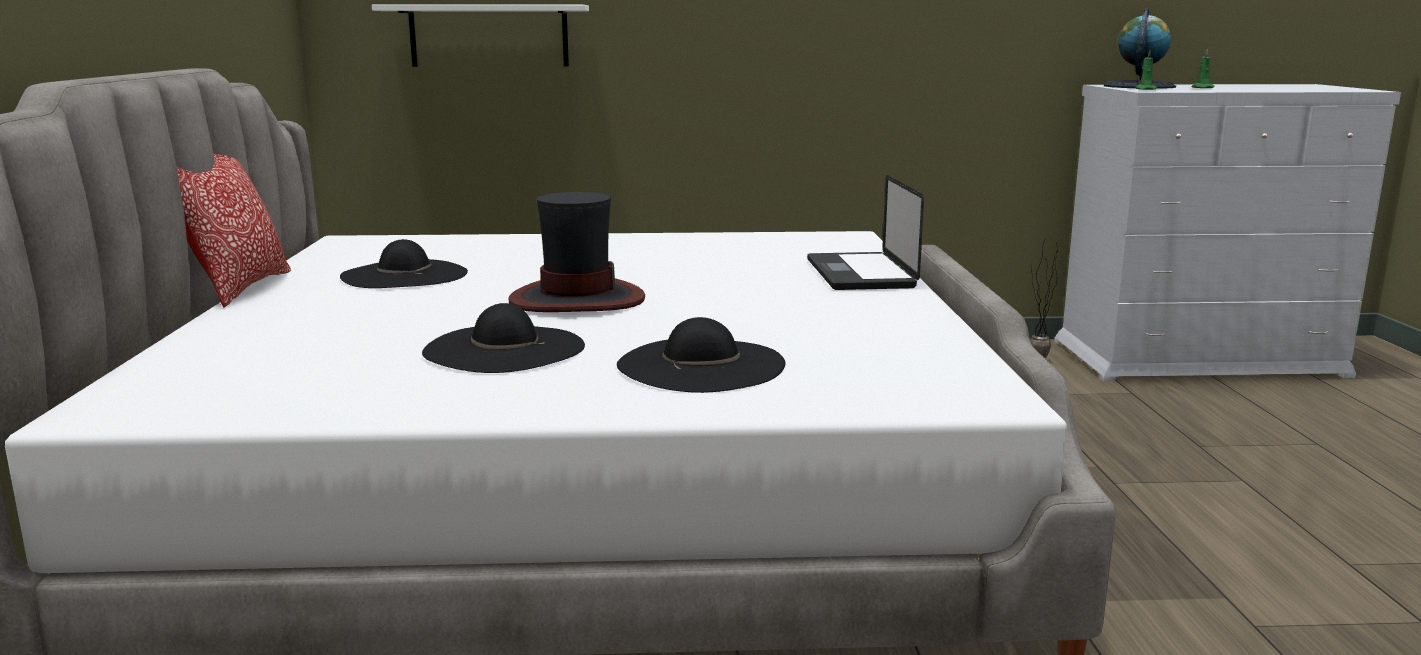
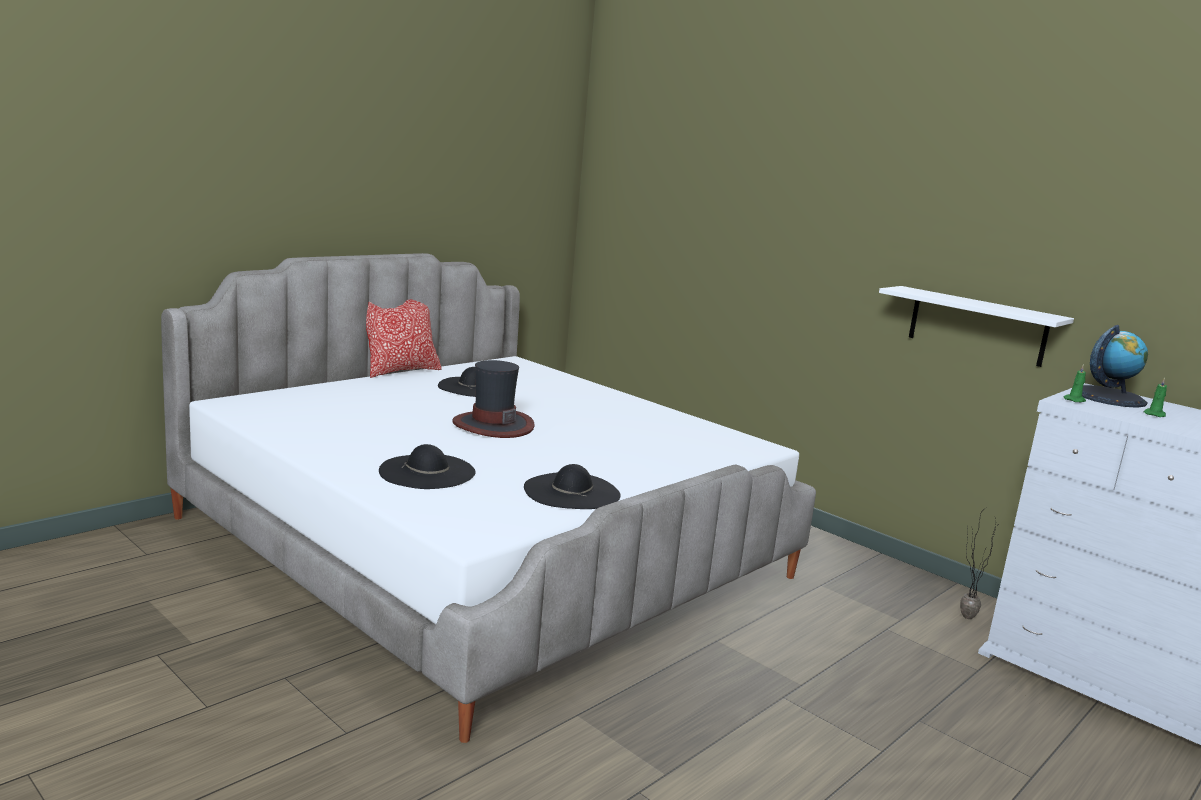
camera: 45 degrees right, 0 degrees up
white shelf [372,4,589,67] -> white shelf moved to [879,286,1074,367]
black hat [422,303,585,373] -> black hat moved to [524,464,620,509]
laptop [807,175,924,290] -> none

